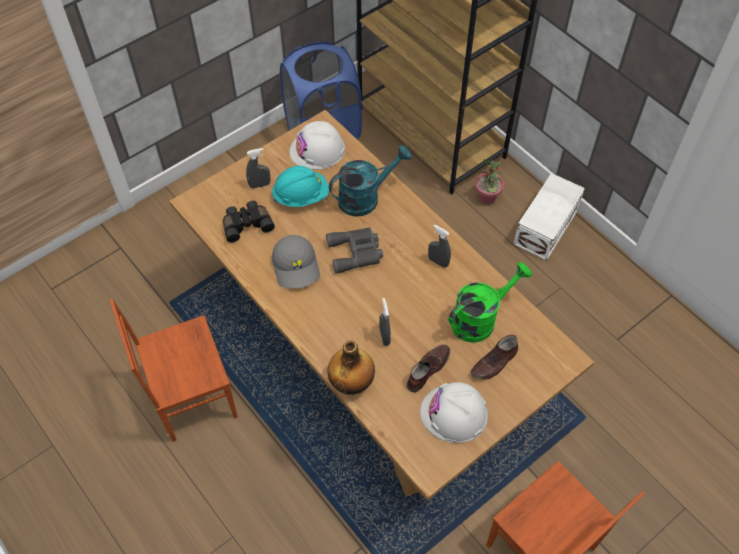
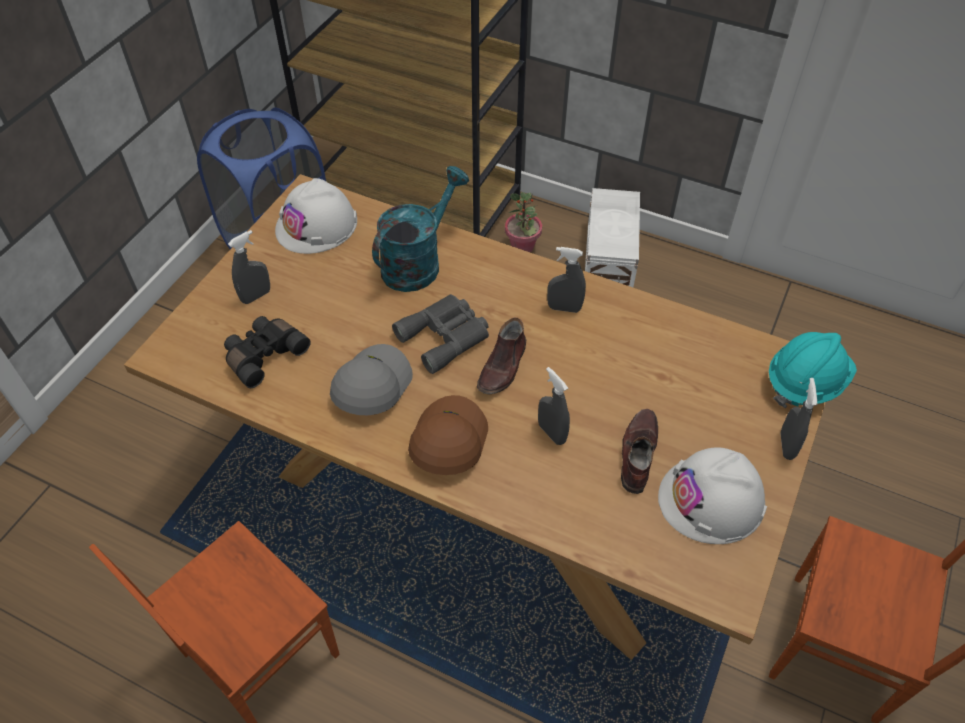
camera: 25 degrees left, 5 degrees down
turquoise hard hat [272,166,329,207] -> turquoise hard hat moved to [769,332,857,408]
grey cap [272,235,320,289] -> grey cap turned 120 degrees counterclockwise [330,344,413,415]
bottle [328,340,375,395] -> none
green watering can [448,262,532,343] -> none
brown shoe [471,334,518,380] -> brown shoe moved to [477,317,526,395]
none -> brown cap [408,395,488,475]
none -> grey spray bottle [781,378,817,460]

